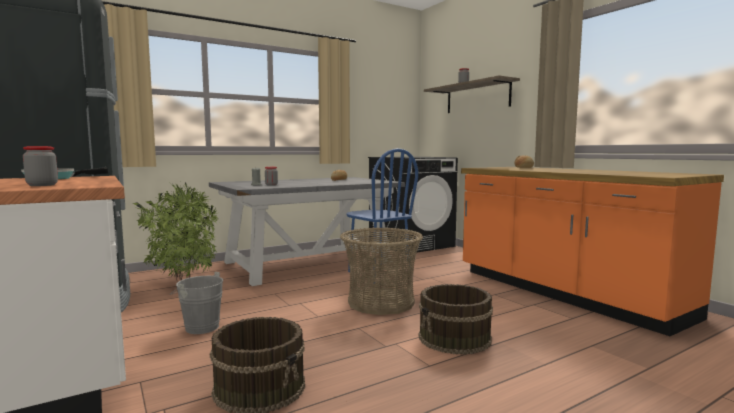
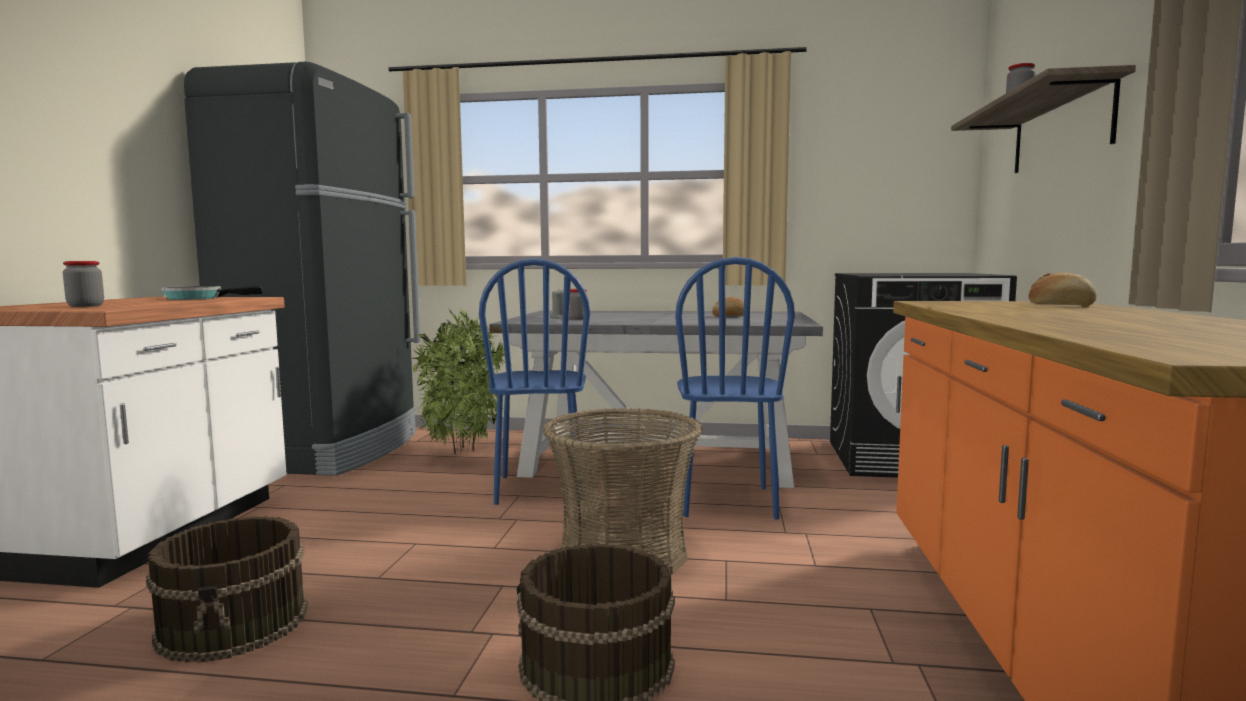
camera: 40 degrees right, 0 degrees up
grey bucket [169,272,223,334] -> none
none -> blue chair [479,258,590,505]

